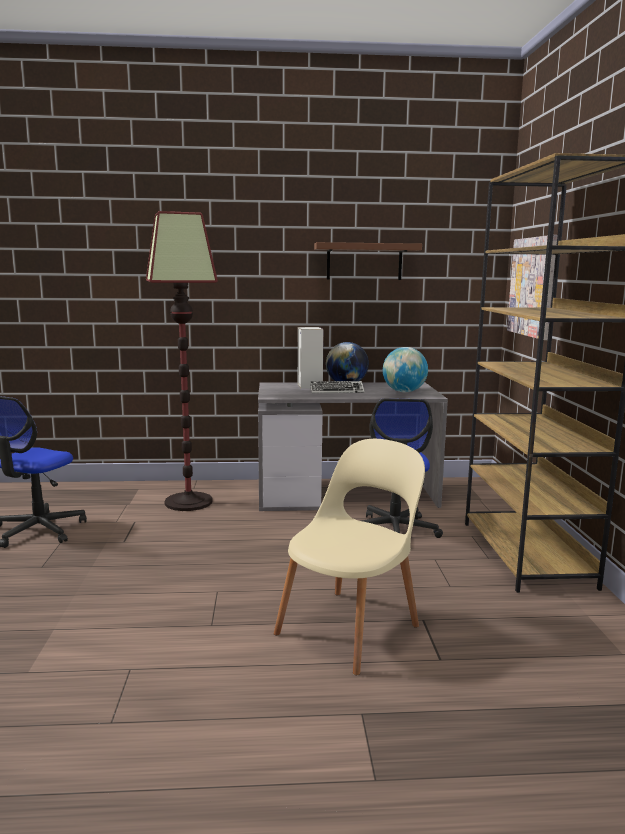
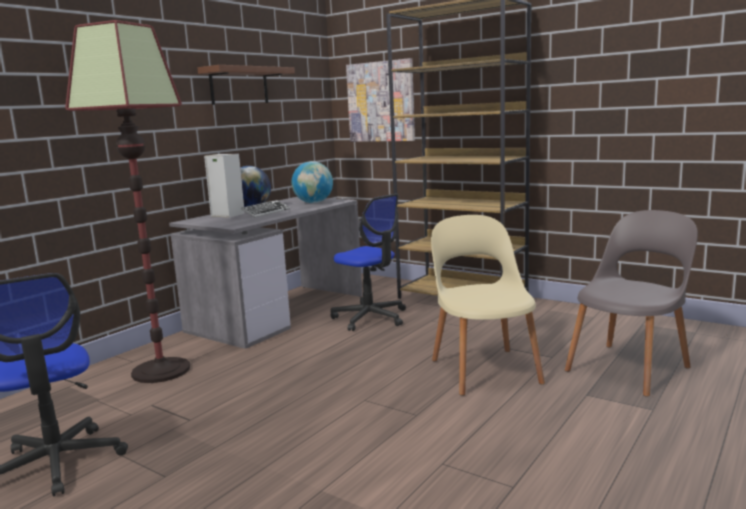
camera: 50 degrees left, 0 degrees up
none -> grey chair [565,210,698,397]

